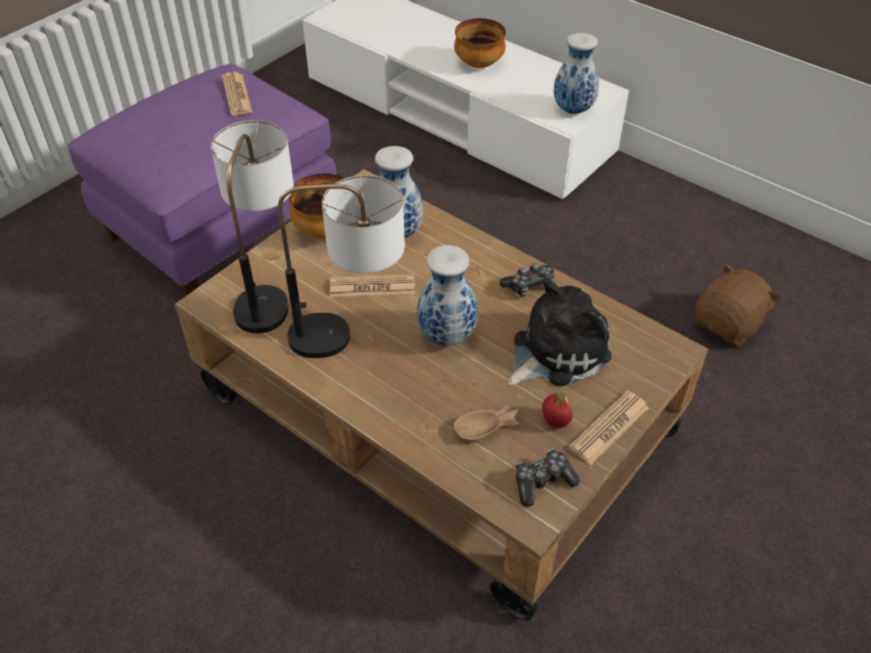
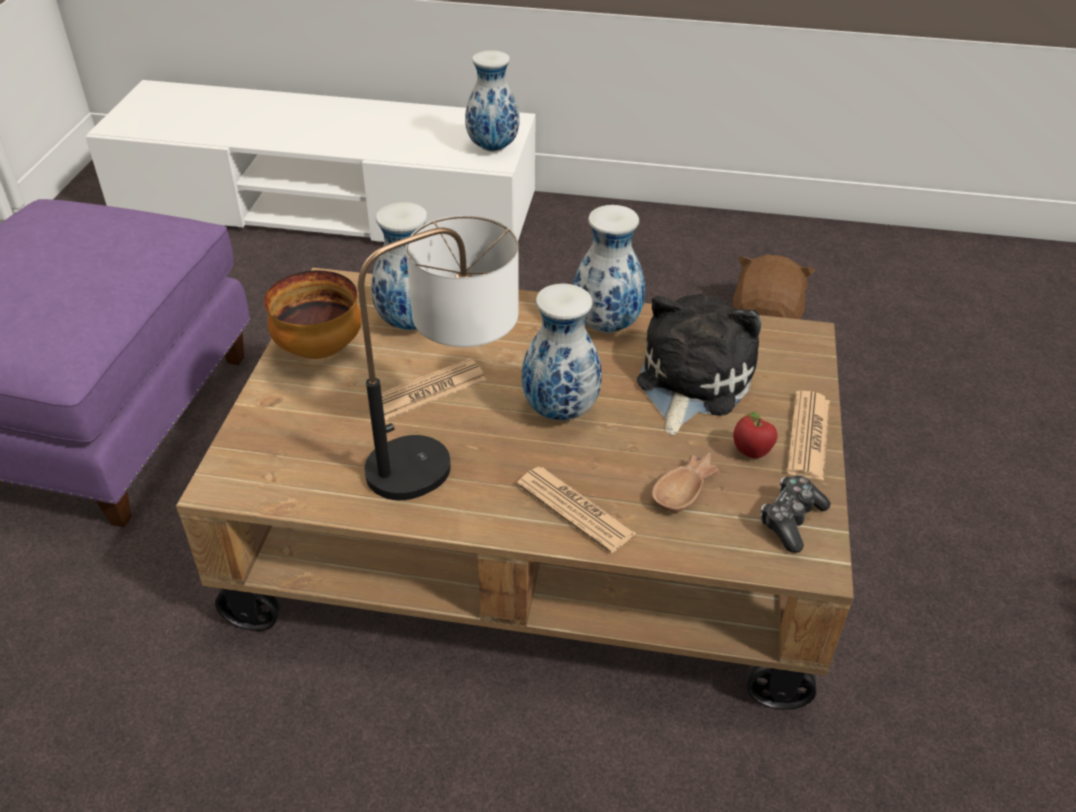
camera: 30 degrees left, 5 degrees down
table lamp [211,120,294,333] -> none
newspaper [222,72,253,115] -> newspaper moved to [517,467,637,553]
bowl [454,18,506,68] -> none
game controller [500,263,554,297] -> vase [573,205,645,333]

